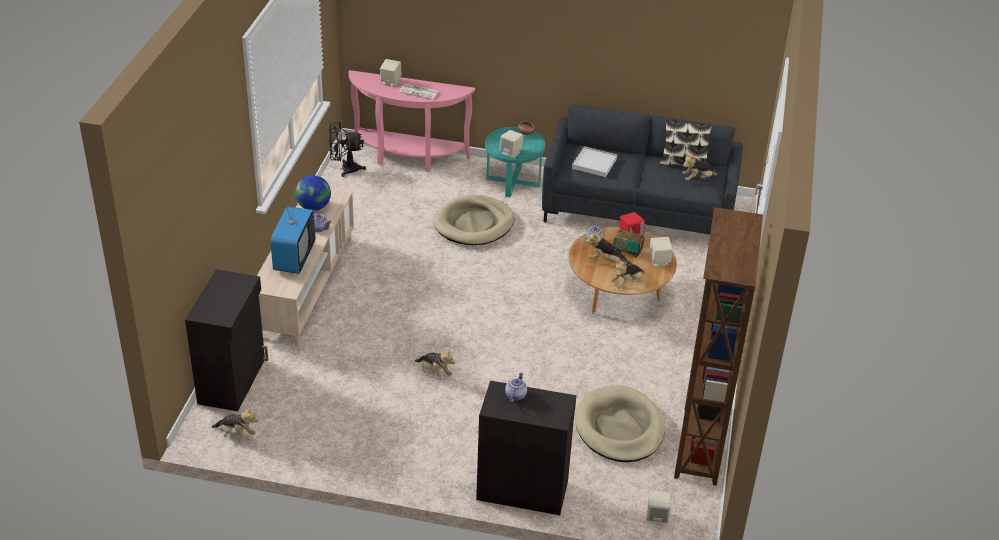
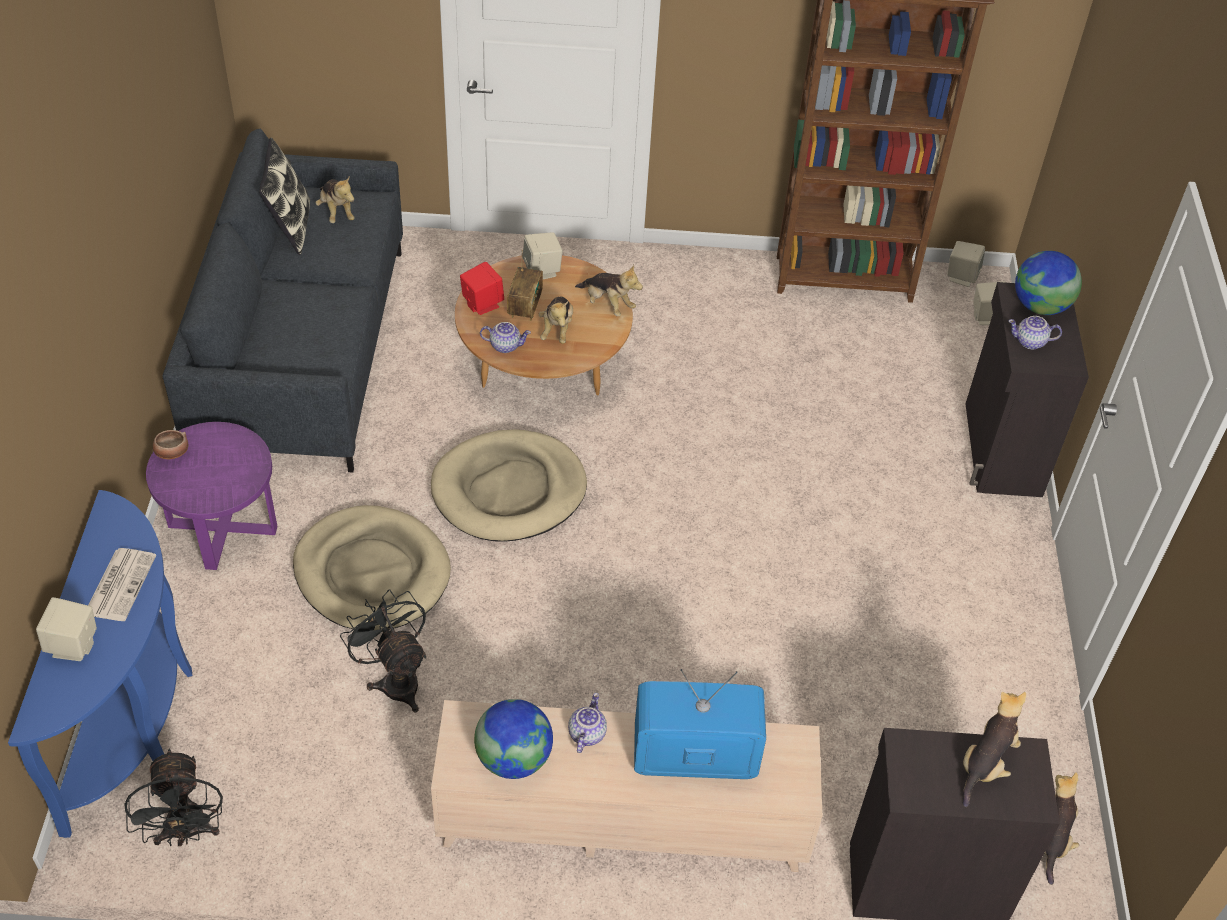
camera: 100 degrees left, 10 degrees up
pink console table [349,70,475,172] -> blue console table [8,490,192,838]
plush toy [415,348,455,381] -> plush toy moved to [963,692,1026,807]
turquoise side table [485,127,545,197] -> purple side table [146,422,278,570]
beige speaker [499,130,523,158] -> beige speaker moved to [947,241,985,287]
white tray [572,146,617,177] -> none
beige dog bed [575,385,665,462] -> beige dog bed moved to [431,429,587,542]
none -> black fan [340,589,426,712]
none -> globe [1015,251,1082,315]

